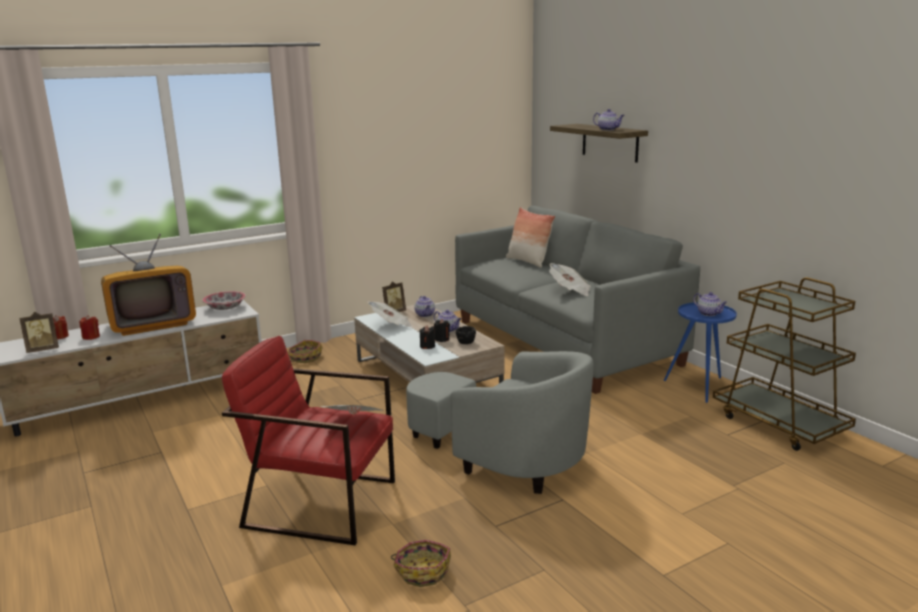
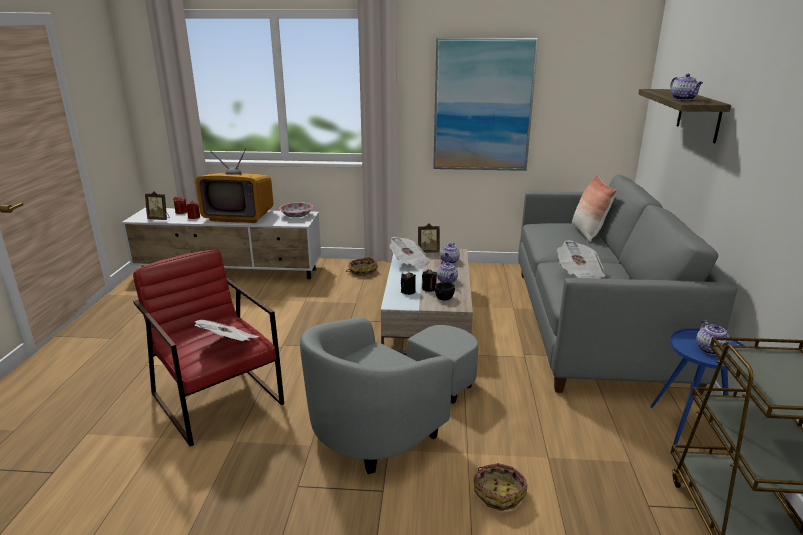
camera: 35 degrees right, 5 degrees up
basket [391,540,451,587] -> basket moved to [474,463,528,511]
grey armchair [406,351,594,494] -> grey armchair turned 60 degrees clockwise [300,317,478,474]
none -> picture [433,37,538,171]

